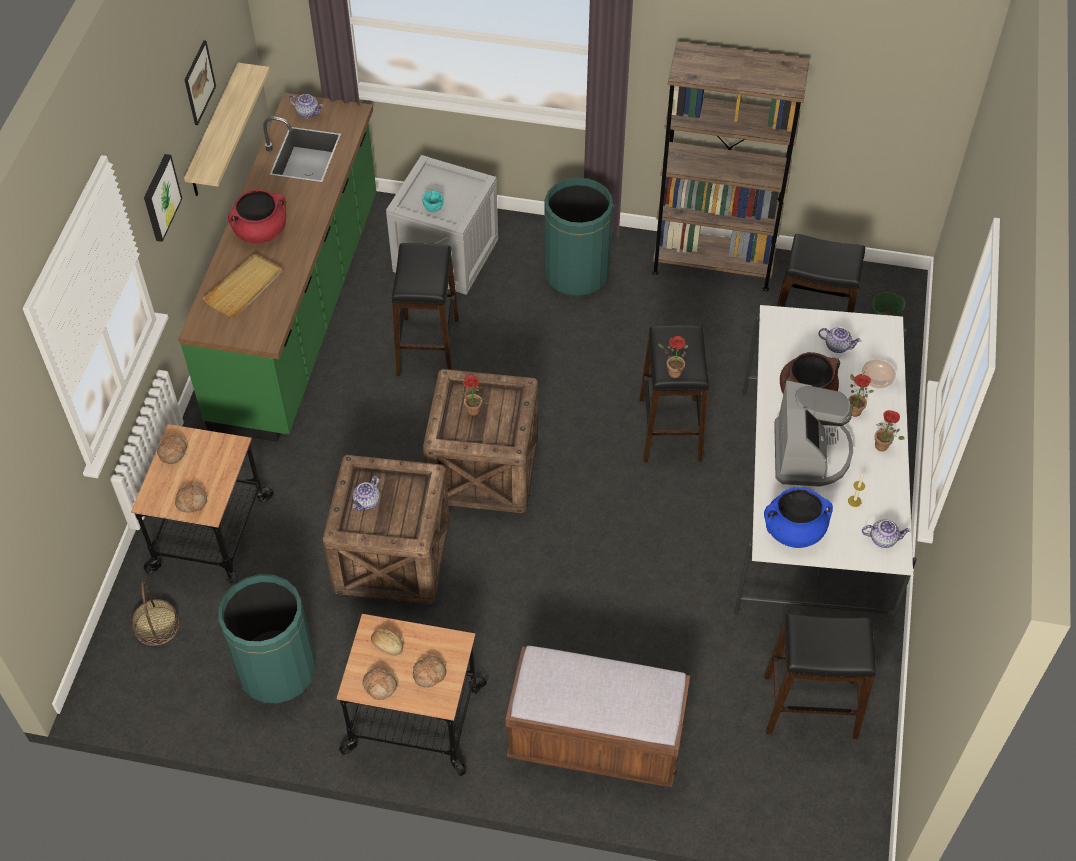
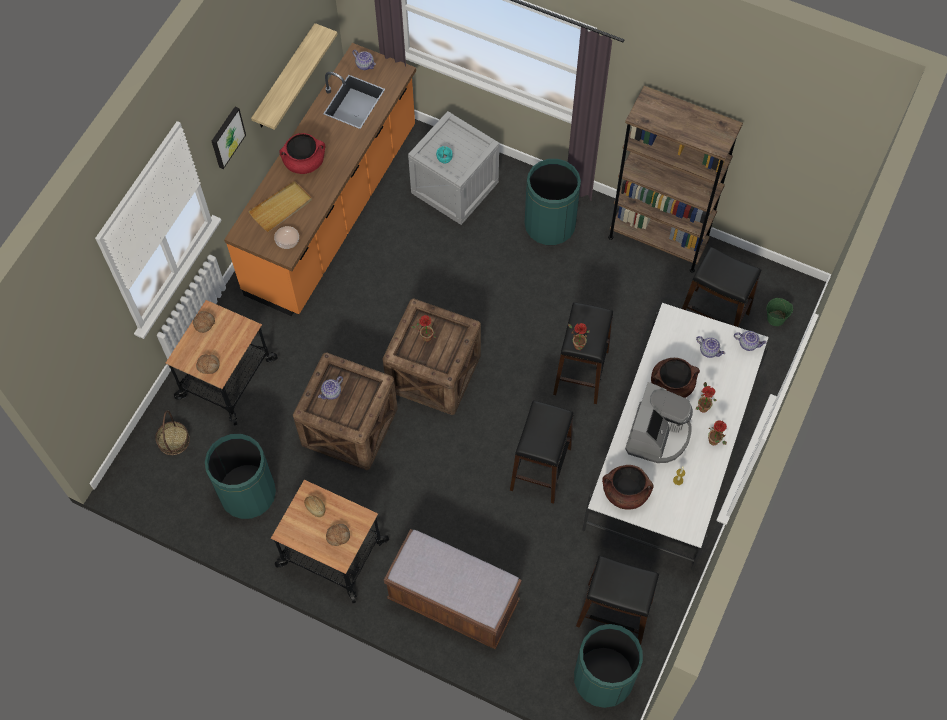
camera: 15 degrees right, 10 degrees up
green counter [178,93,376,442] -> orange counter [224,43,416,316]
picture [184,40,216,125] -> none
bread [363,667,397,700] -> none
black stool [392,243,459,376] -> black stool moved to [510,401,573,504]
blue cooking pot [764,487,833,548] -> brown cooking pot [602,465,654,510]
bowl [862,359,896,388] -> bowl moved to [274,226,299,249]
teapot [862,519,911,548] -> teapot moved to [734,331,767,351]
none -> green trash can [574,624,643,708]

